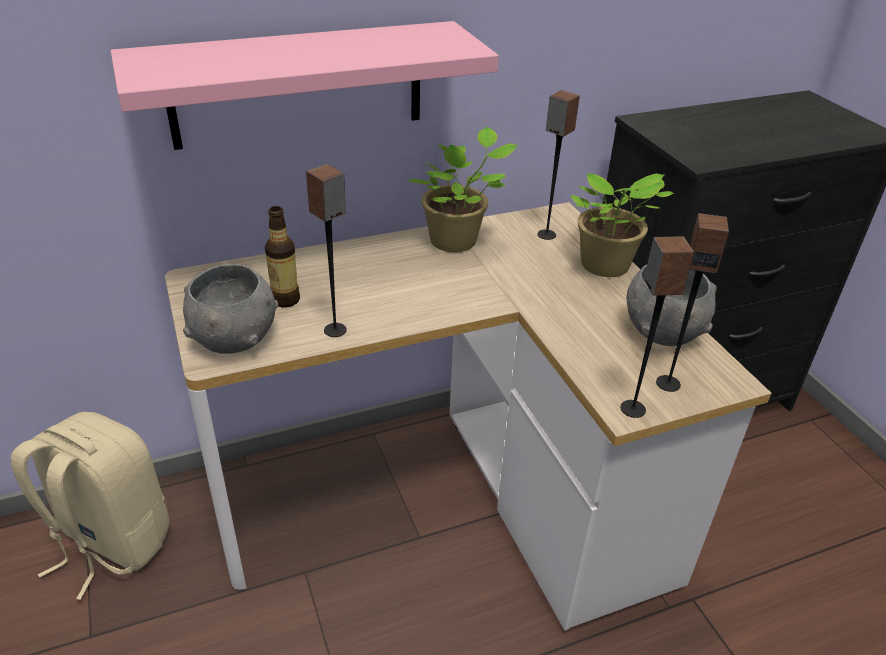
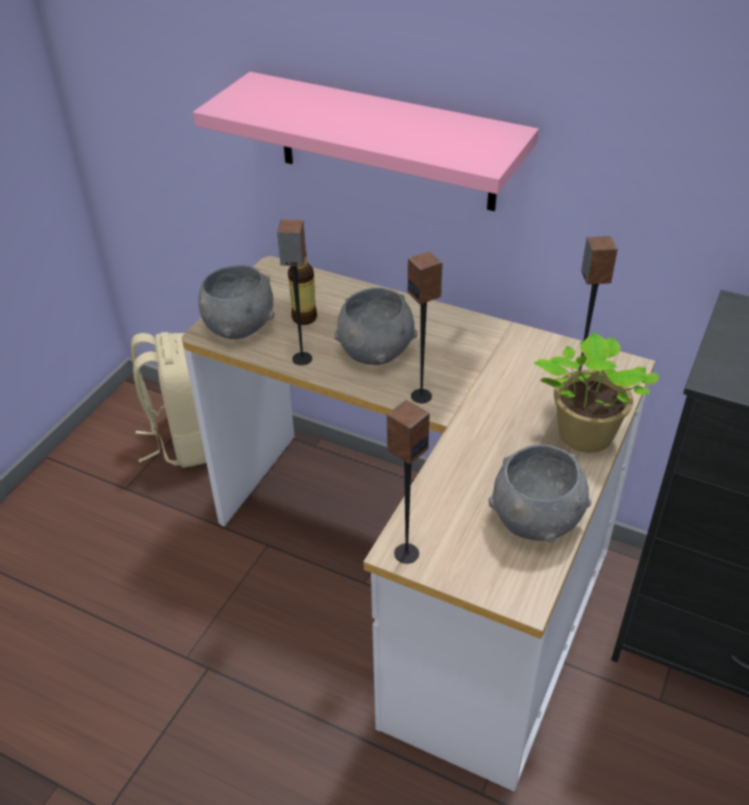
camera: 50 degrees right, 5 degrees up
potted plant [408,127,519,252] -> none
speaker [656,213,729,392] -> speaker moved to [408,251,443,403]
none -> grey bowl [334,288,417,365]

